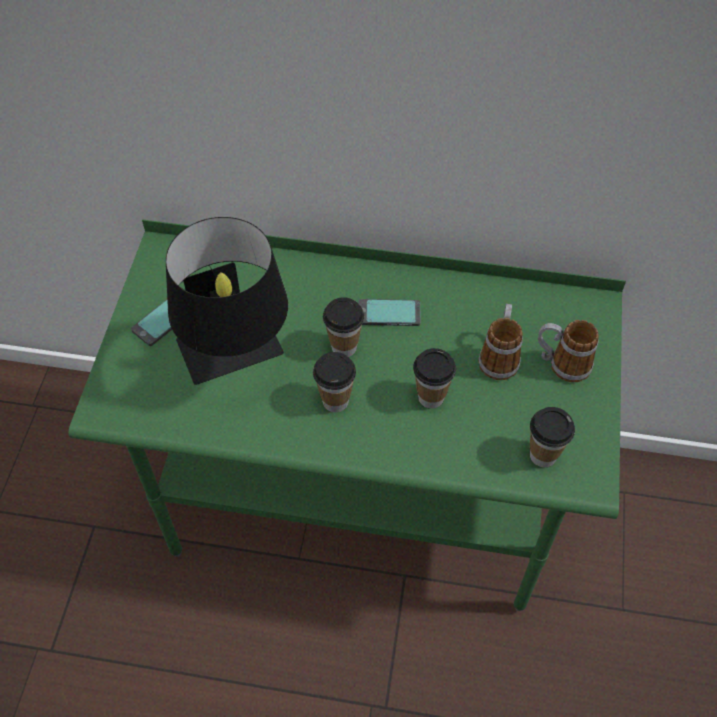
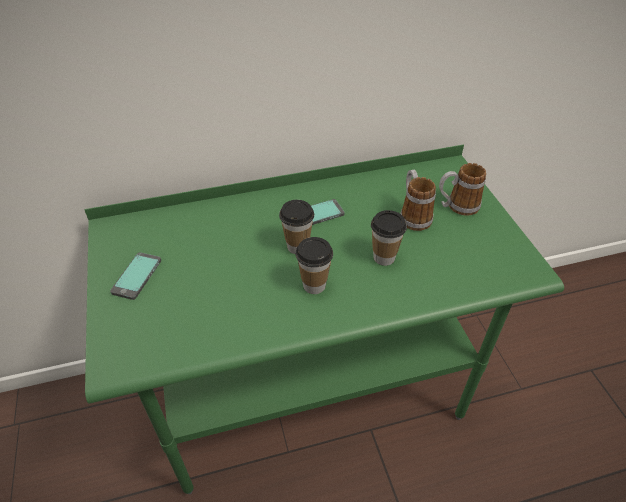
camera: 25 degrees left, 10 degrees down
black table lamp [166,217,288,385] -> none
cup [530,407,575,467] -> none

